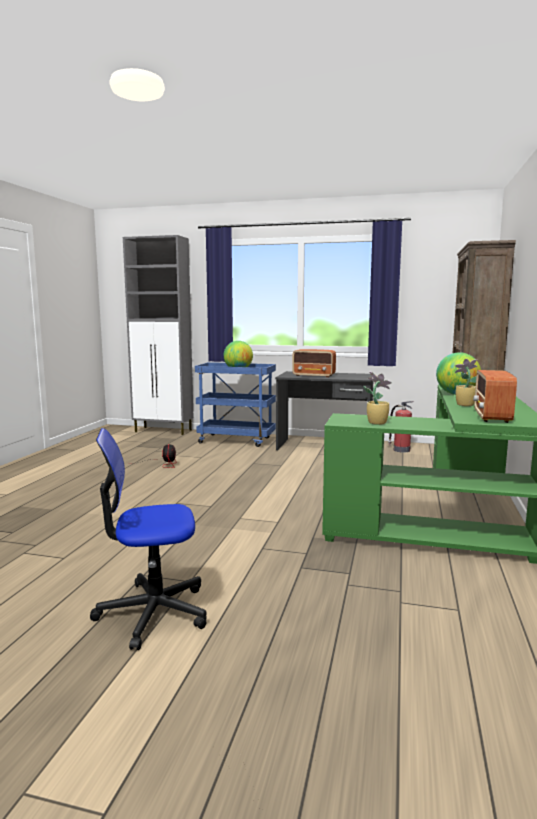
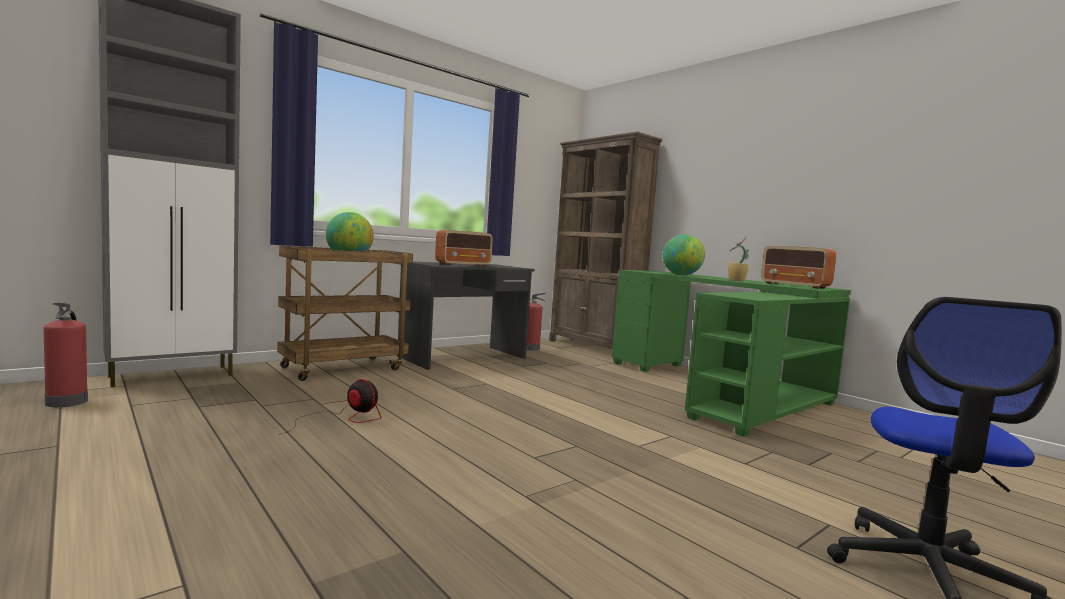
camera: 55 degrees left, 5 degrees down
blue cart [195,362,276,447] -> brown cart [277,246,413,381]
potted plant [363,372,392,425] -> none
none -> fire extinguisher [44,303,88,407]

